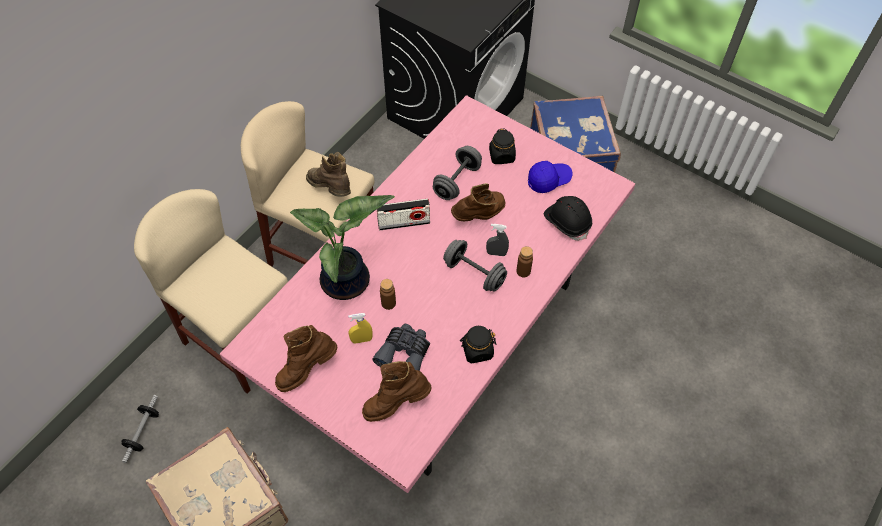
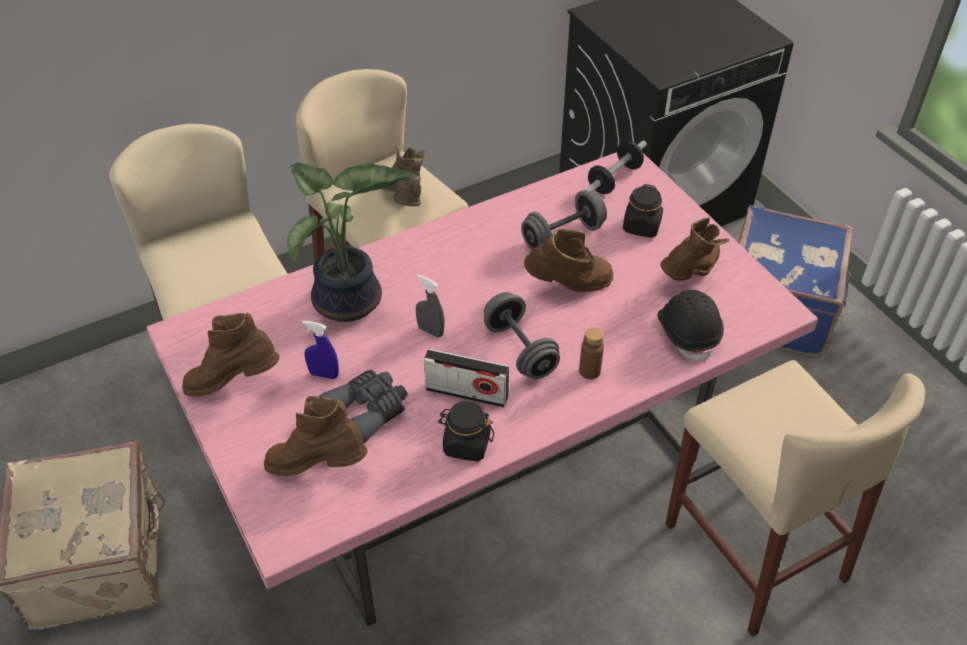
camera: 25 degrees right, 10 degrees down
dumbbell [121,395,159,463] -> dumbbell moved to [584,141,647,194]
yellow spray bottle [348,313,373,344] -> blue spray bottle [302,321,339,379]
radio [377,199,430,230] -> radio moved to [424,349,509,407]
brown bottle [380,279,396,310] -> none
grey spray bottle [486,224,509,256] -> grey spray bottle moved to [416,274,445,337]
blue cap [528,161,573,193] -> brown boot [660,217,730,281]
none -> beige stool [665,360,925,637]

